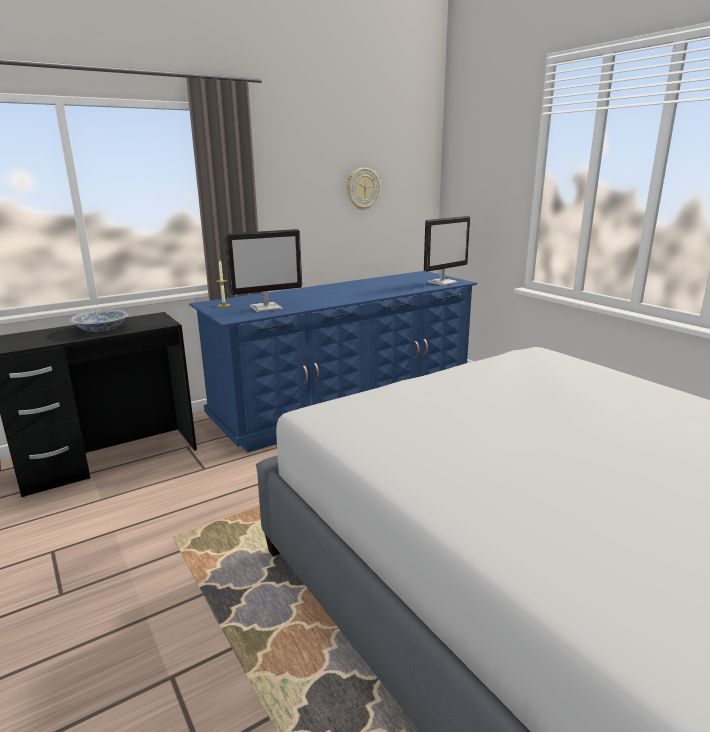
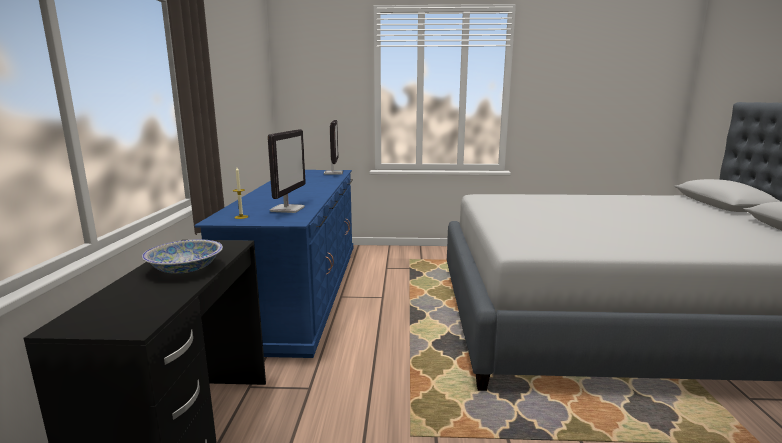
camera: 55 degrees left, 5 degrees down
wall clock [346,168,381,210] -> none

